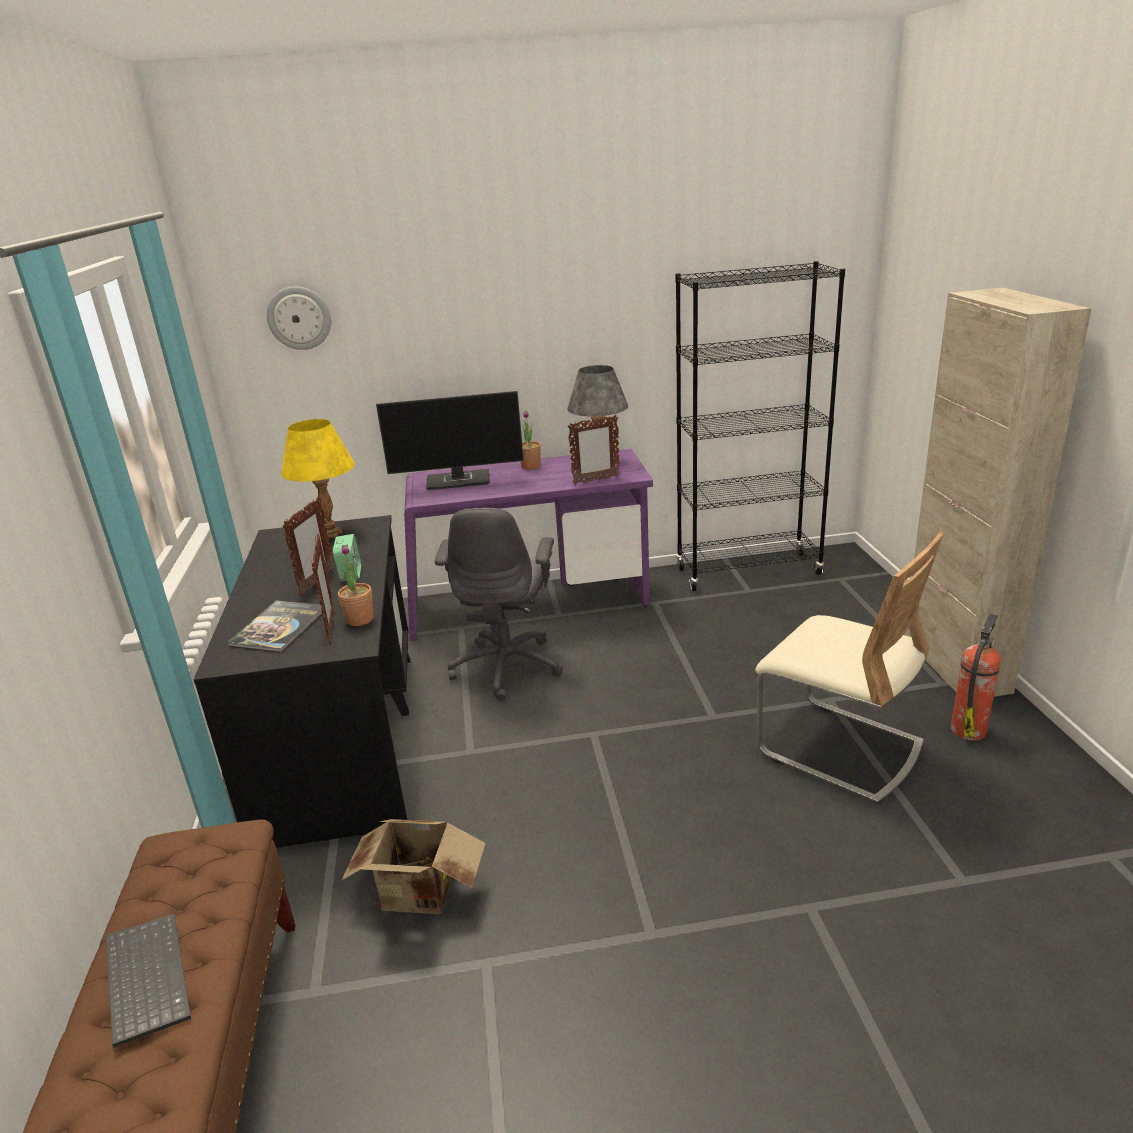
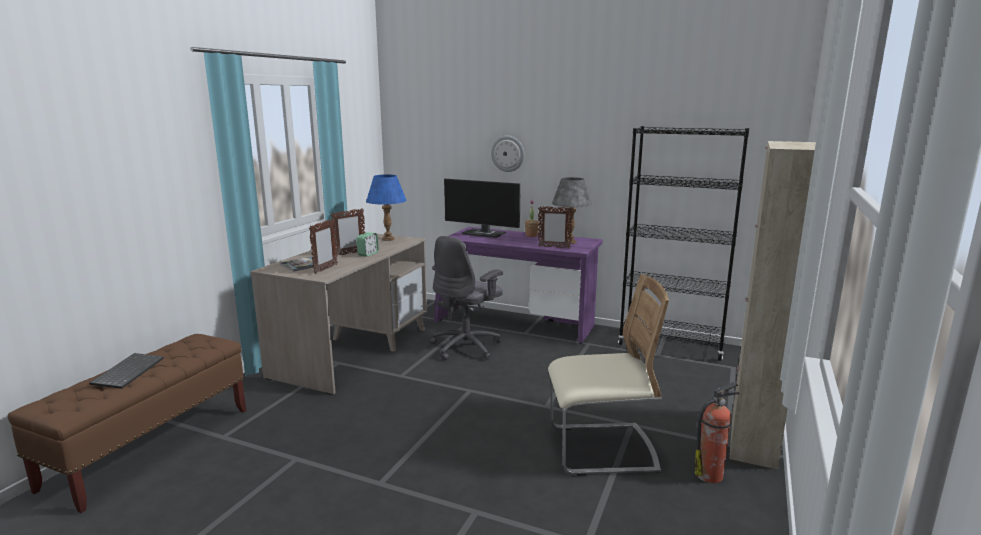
camera: 30 degrees right, 10 degrees down
black desk [193,515,411,848] -> beige desk [250,232,427,395]
wall clock [267,286,331,350] -> wall clock moved to [491,135,524,172]
yellow table lamp [281,419,355,538] -> blue table lamp [366,174,407,241]
potted plant [338,544,374,626] -> none
cardboard box [341,819,486,914] -> none
beige chair [755,531,944,804] -> beige chair turned 75 degrees counterclockwise [548,275,669,476]

